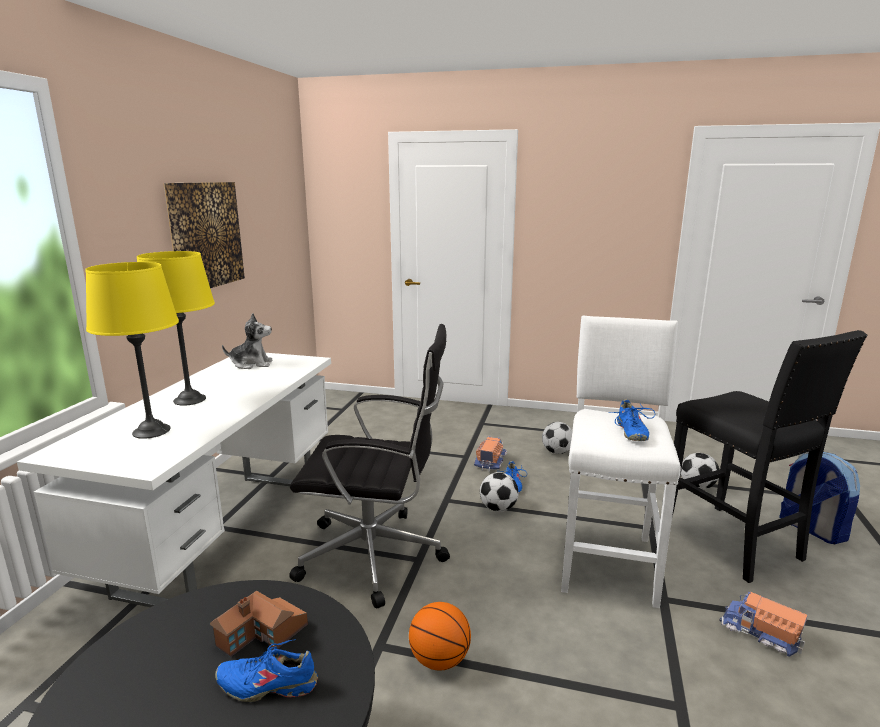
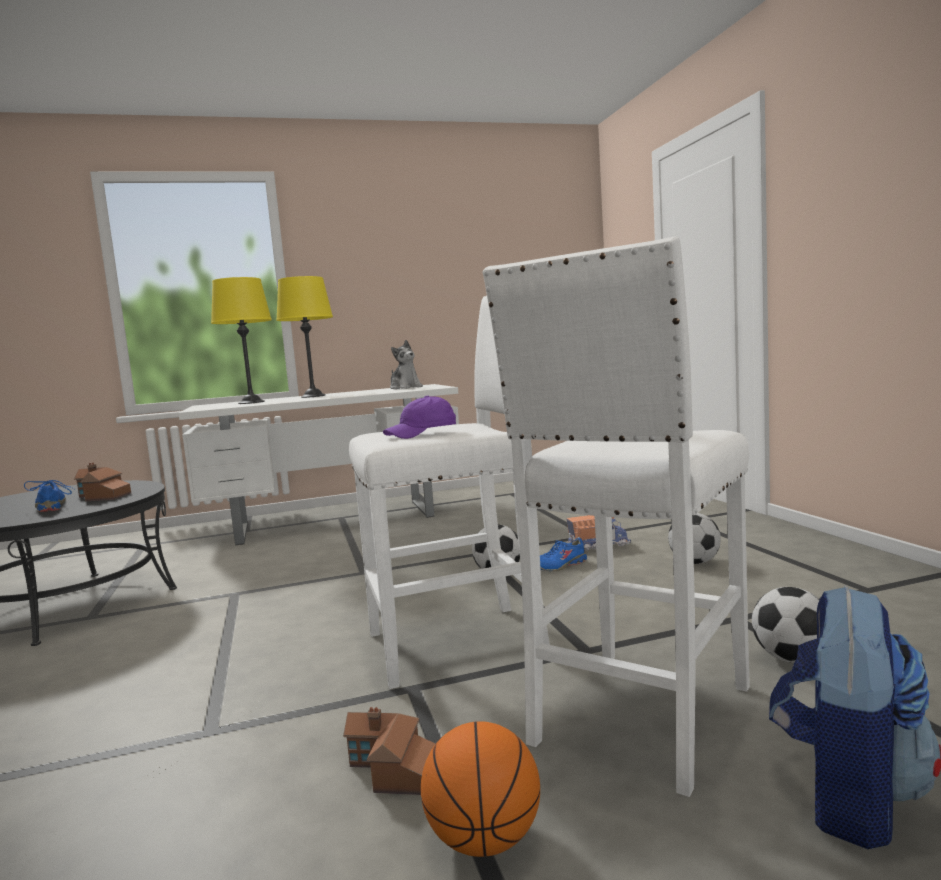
camera: 60 degrees right, 10 degrees down
picture [163,182,245,288] -> none
black office chair [289,324,450,608] -> none
basketball [409,602,471,671] -> basketball moved to [421,721,540,857]
blue shoe [609,399,655,441] -> purple cap [383,396,456,439]
black stool [672,330,867,583] -> white stool [483,236,750,797]
toy truck [719,592,807,657] -> toy house [343,707,436,795]

